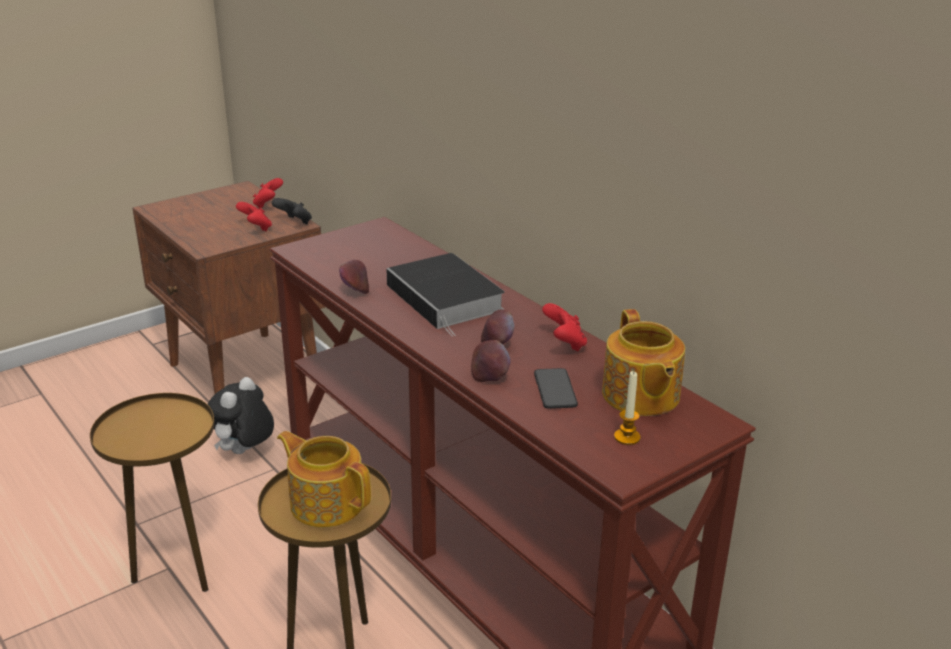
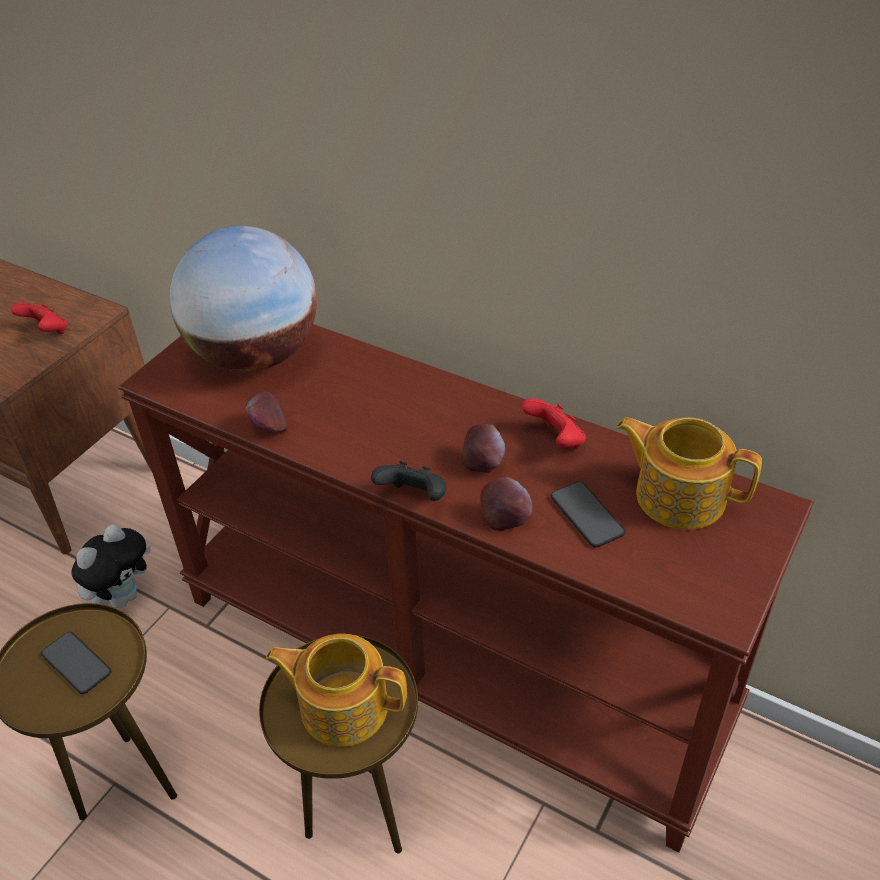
camera: 20 degrees left, 15 degrees up
plush toy [208,377,274,454] -> plush toy turned 150 degrees counterclockwise [71,524,151,608]
red game controller [253,178,283,209] -> none
black game controller [272,198,312,224] -> black game controller moved to [371,461,447,501]
book [386,253,505,337] -> none
teapot [602,309,685,416] -> teapot turned 150 degrees clockwise [617,417,762,530]
candle [614,371,641,445] -> none
none -> phone [41,632,111,694]
none -> globe [170,226,317,372]

